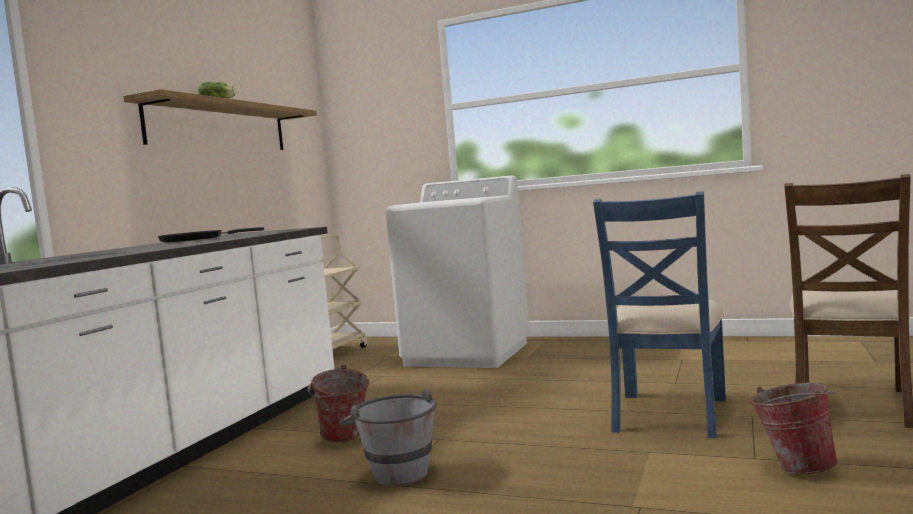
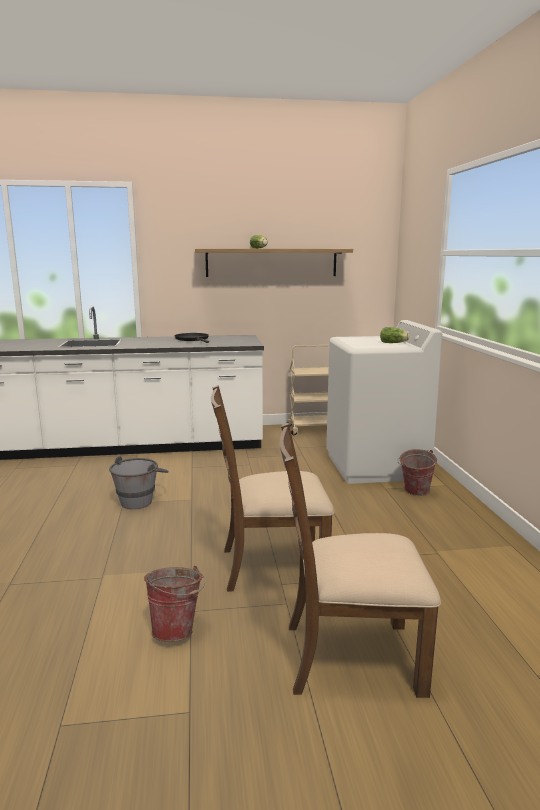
camera: 60 degrees right, 10 degrees up
bucket [307,365,369,442] -> bucket moved to [397,449,437,496]
blue chair [593,191,726,438] -> brown chair [211,385,334,592]
none -> lettuce [380,327,409,343]

